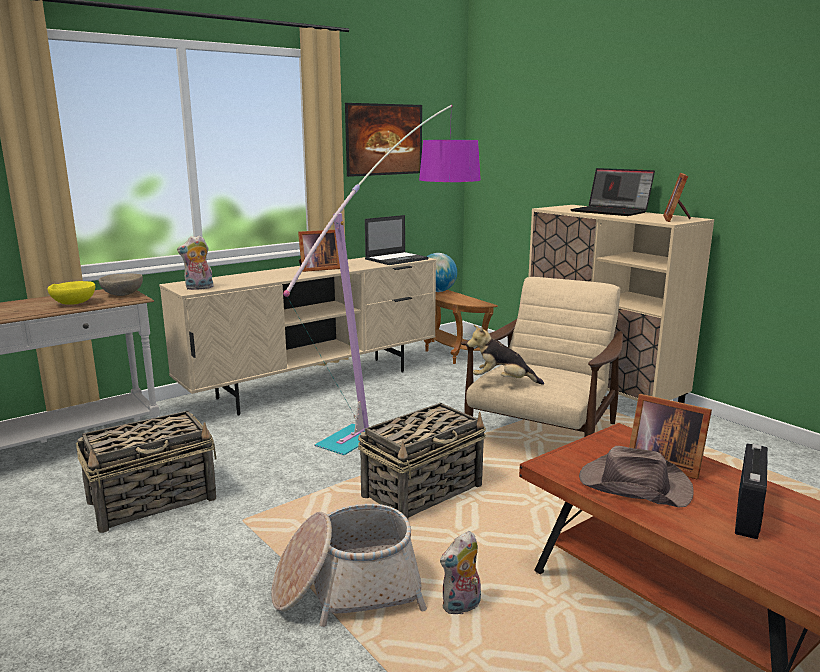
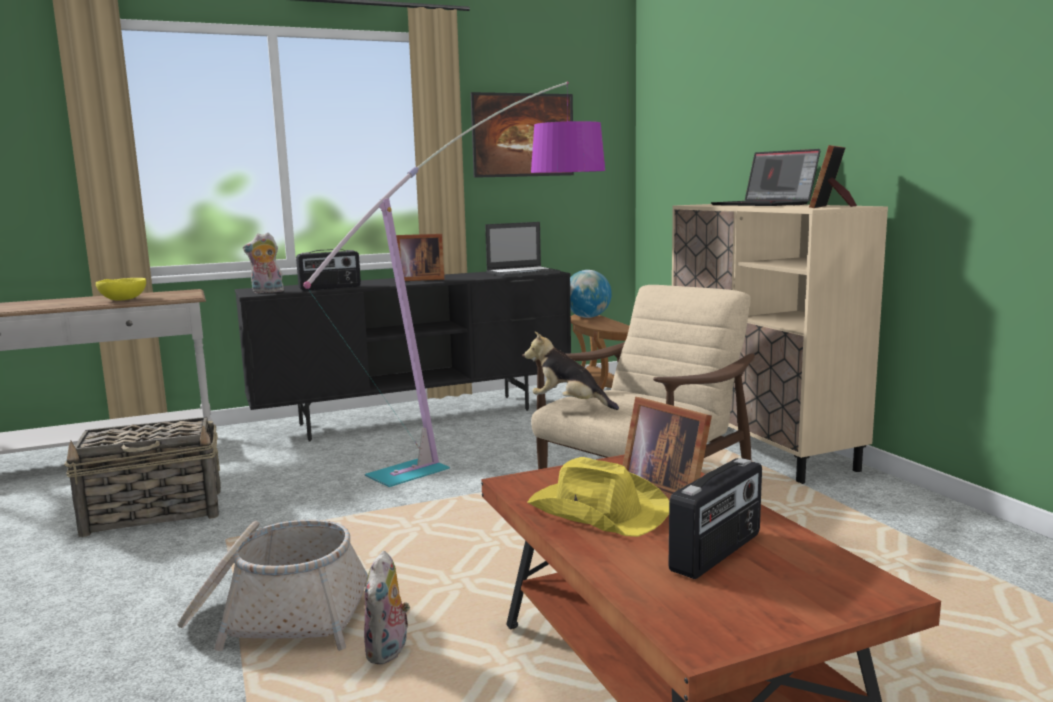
camera: 15 degrees right, 5 degrees down
beige bowl [99,274,143,296] -> none
beige tv stand [159,257,436,416] -> black tv stand [235,271,571,442]
basket [358,403,486,519] -> none
plush toy [440,531,481,614] -> plush toy turned 60 degrees counterclockwise [364,551,410,664]
brown hat [579,446,694,508] -> yellow hat [527,457,669,537]
none -> radio [296,249,361,291]

